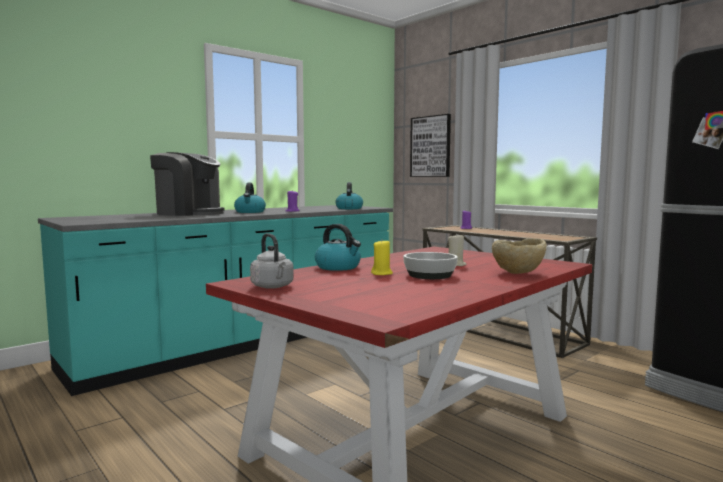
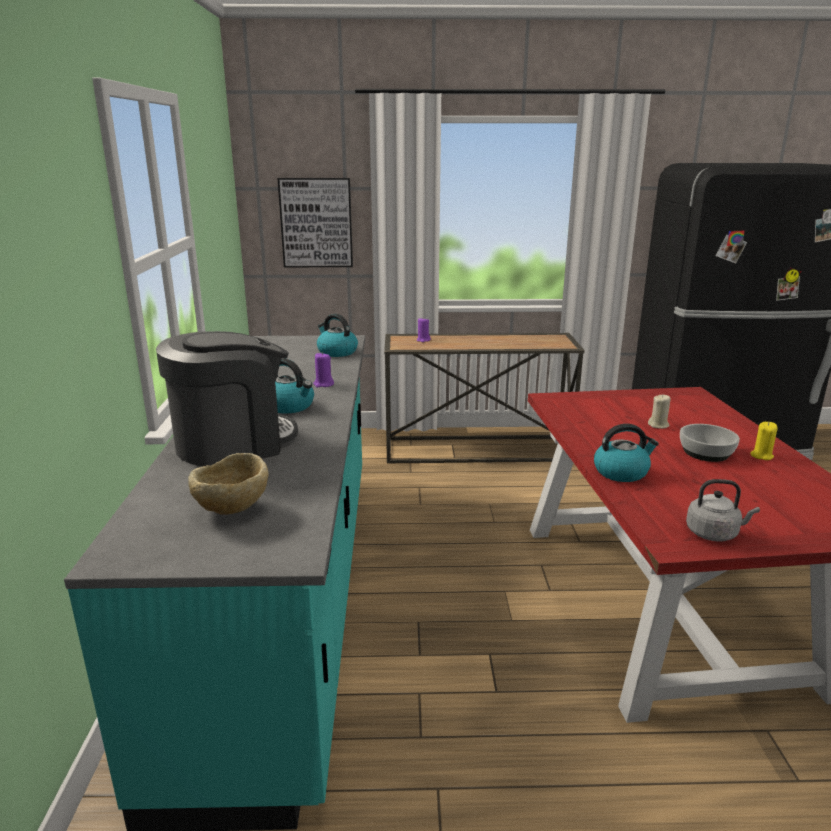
camera: 50 degrees left, 15 degrees up
yellow candle [371,240,393,275] -> yellow candle moved to [750,422,778,460]
beige bowl [492,238,547,274] -> beige bowl moved to [188,453,268,515]

